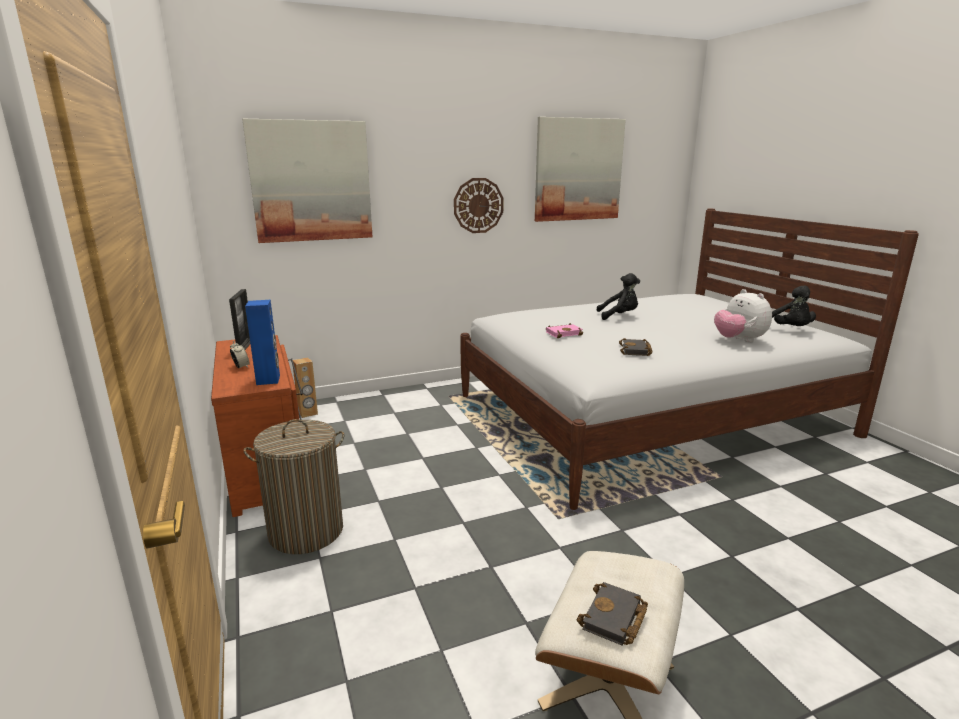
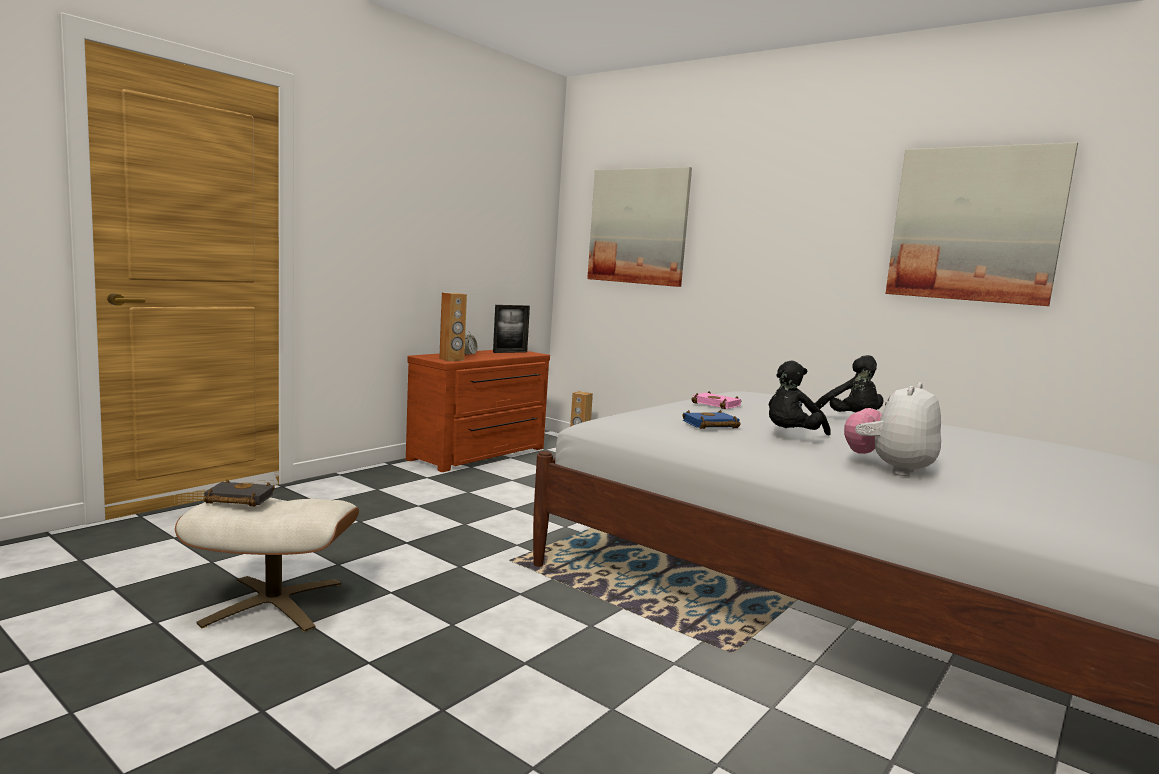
camera: 60 degrees right, 10 degrees down
laundry basket [244,419,344,554] -> none
blue speaker [245,300,280,385] -> brown speaker [439,293,467,361]
wall clock [454,178,504,233] -> none
black book [619,338,652,356] -> blue book [682,410,741,429]
black plush toy [772,285,816,326] -> black plush toy moved to [768,361,831,436]

